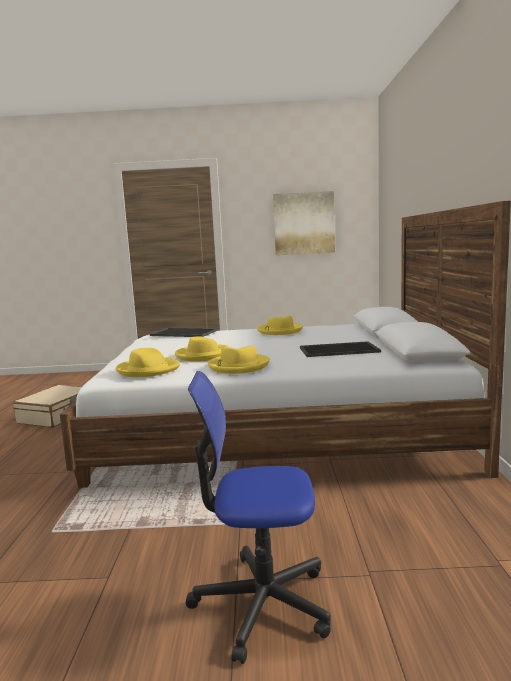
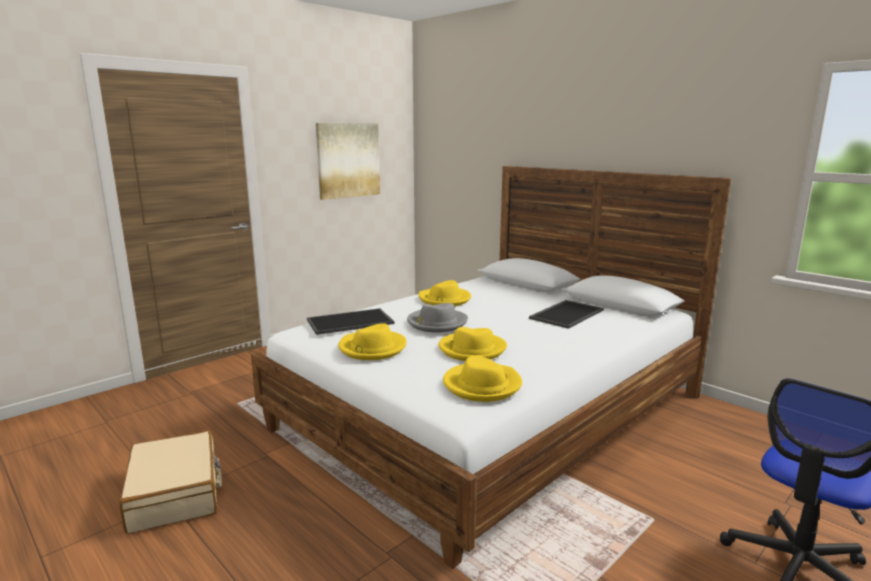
camera: 45 degrees left, 5 degrees up
yellow hat [208,346,270,374] -> yellow hat moved to [338,323,406,360]
none -> grey hat [407,303,468,333]

